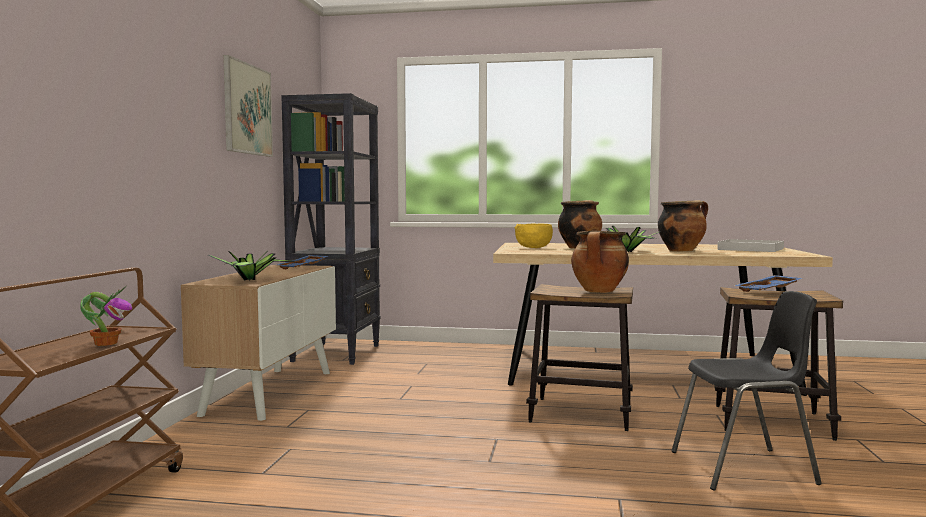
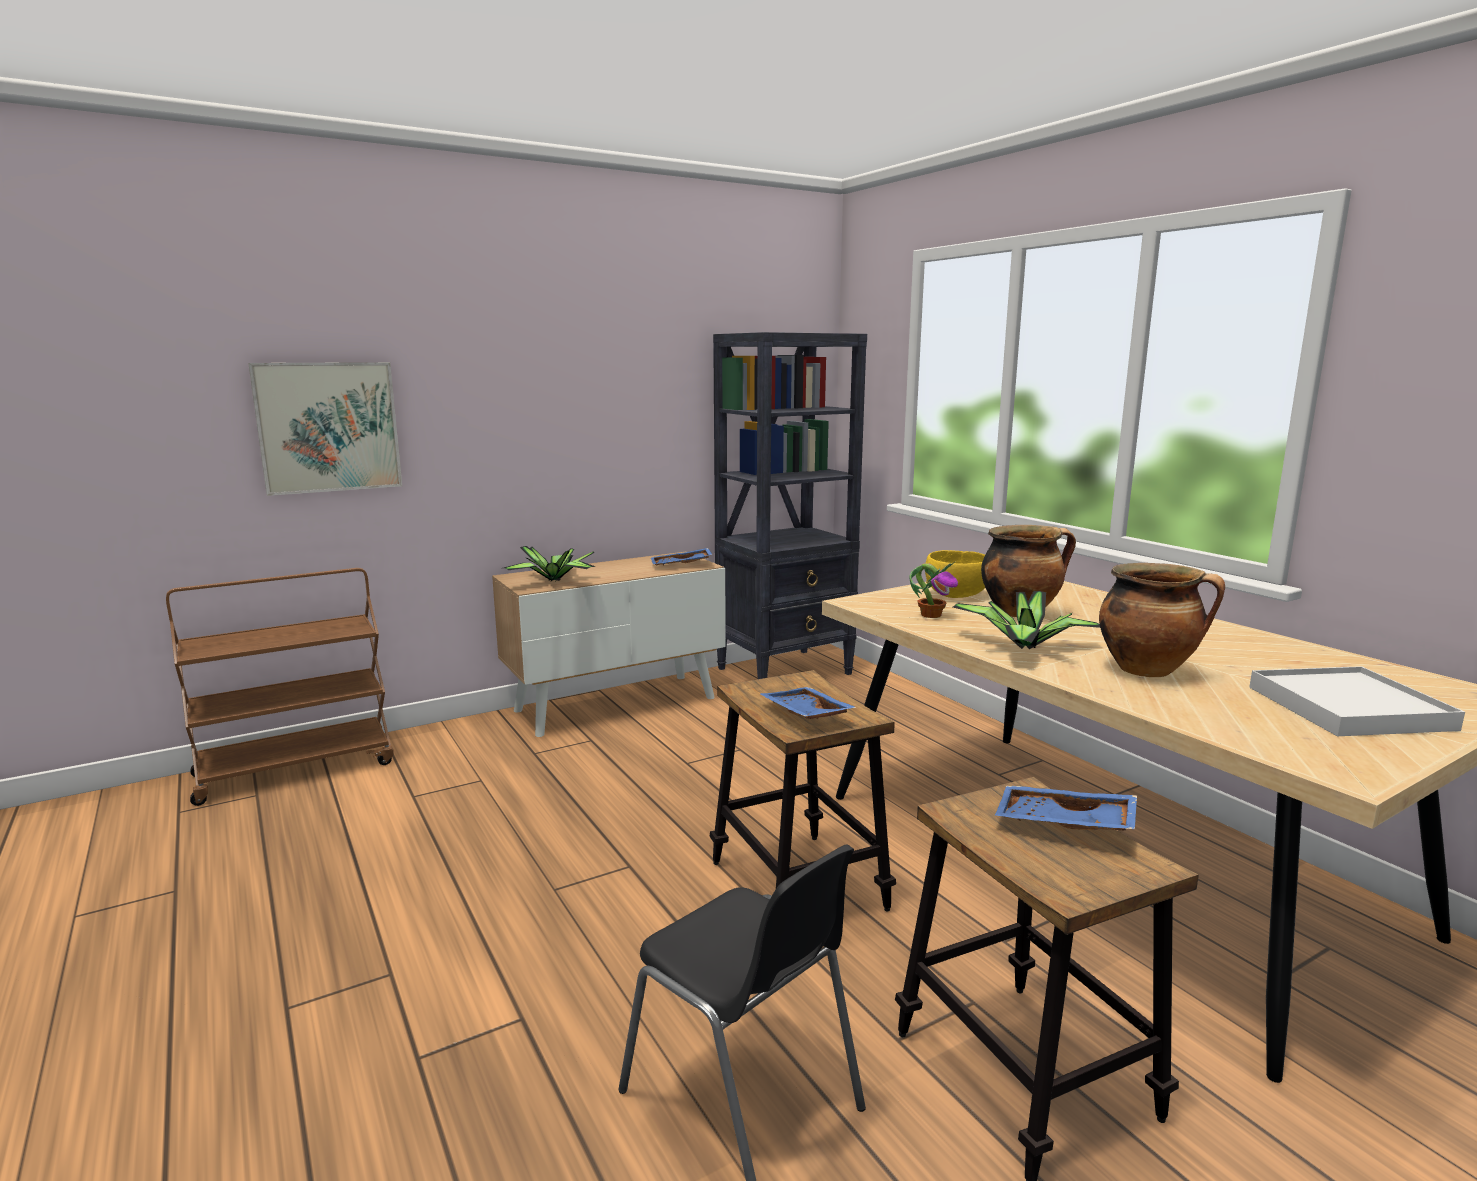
camera: 50 degrees right, 10 degrees up
potted plant [80,285,132,346] -> potted plant moved to [909,561,958,618]
picture [223,55,273,157] -> picture moved to [248,362,402,496]
cooking pot [571,230,629,293] -> blue tray [761,687,857,719]

